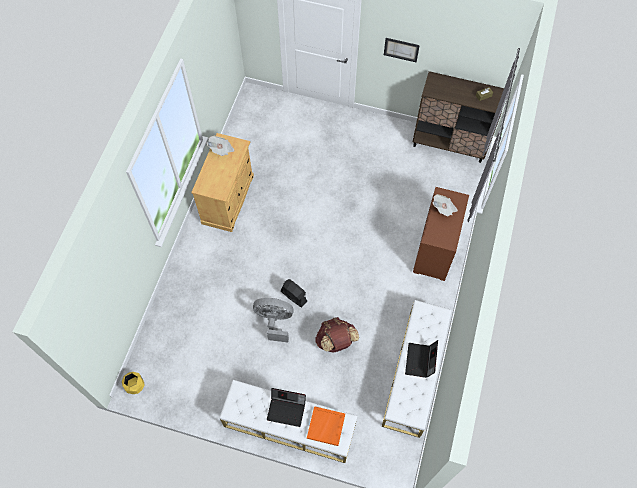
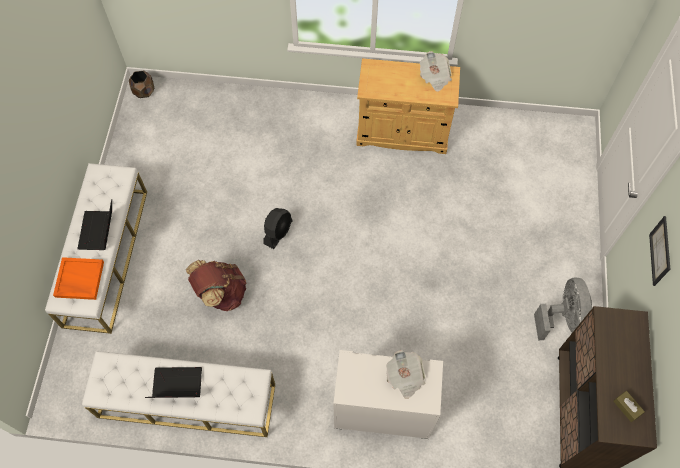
camera: 80 degrees right, 0 degrees up
yellow planter [122,372,145,394] -> brown planter [129,71,155,98]
grey fan [253,298,293,342] -> grey fan moved to [534,278,592,340]
brown dresser [413,187,469,281] -> white dresser [333,350,443,439]

